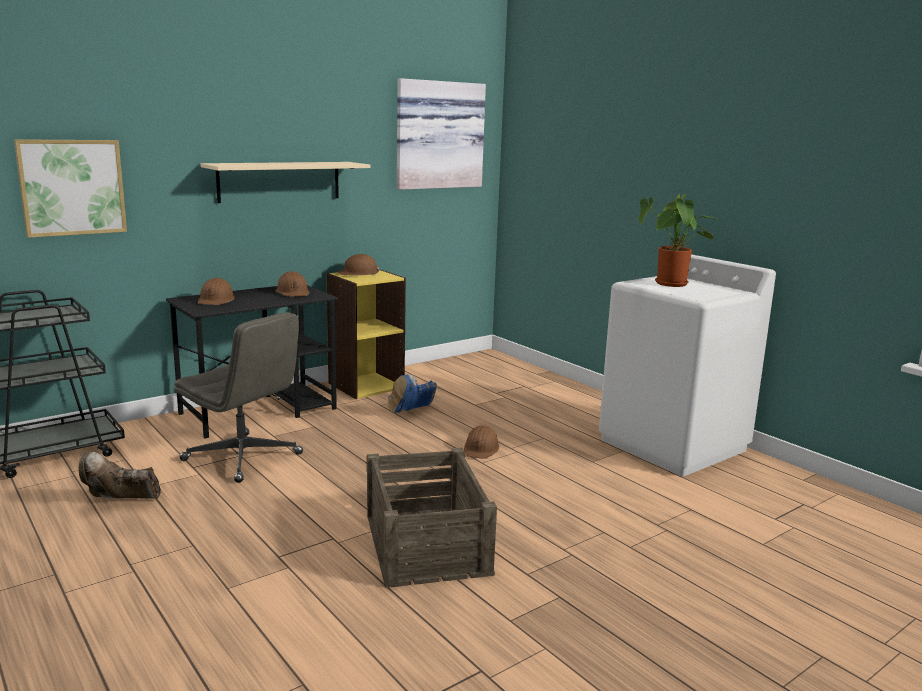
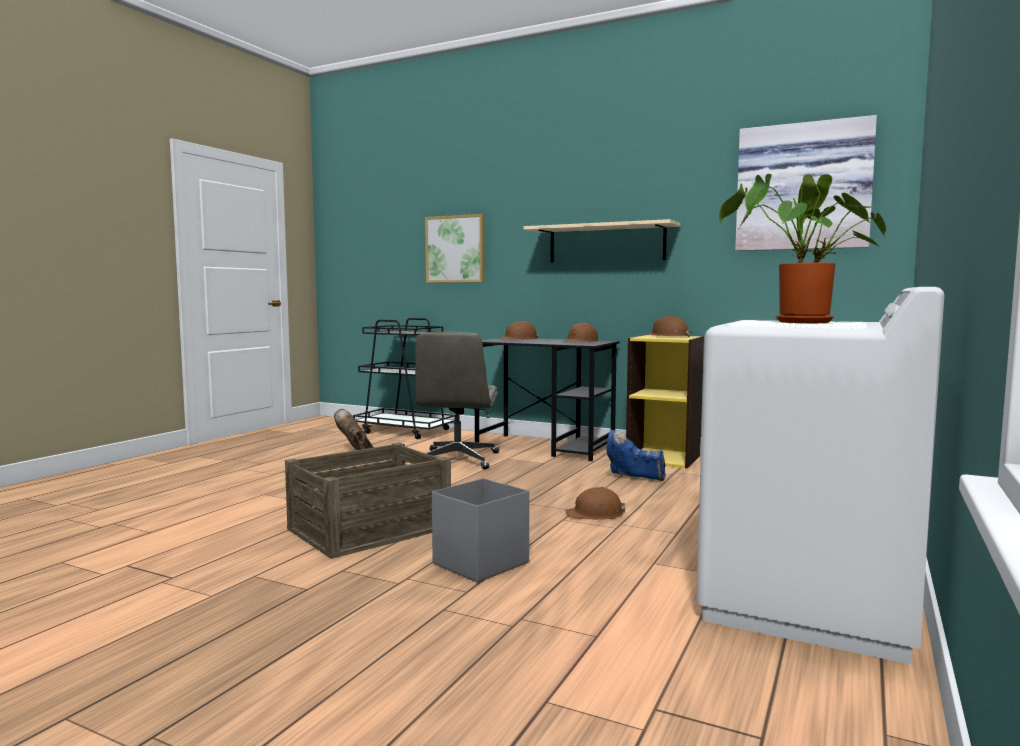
camera: 65 degrees right, 10 degrees down
none -> grey storage box [432,478,529,583]

